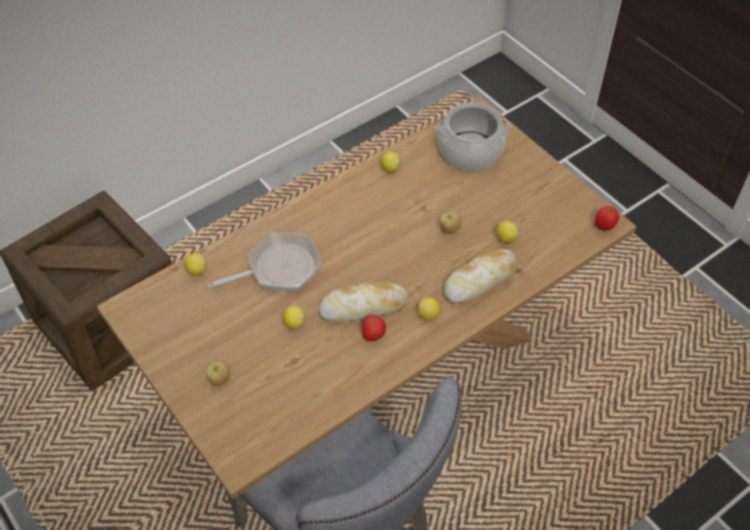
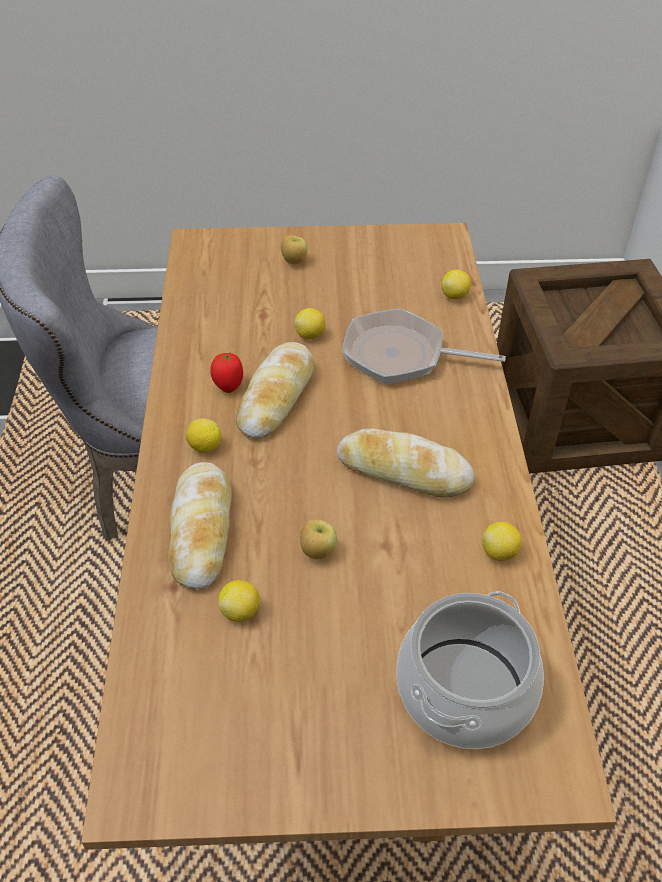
camera: 125 degrees right, 5 degrees down
frying pan [208,233,322,291] -> frying pan turned 90 degrees clockwise [342,308,506,384]
tomato [595,206,619,231] -> none
none -> bread [337,428,474,498]

